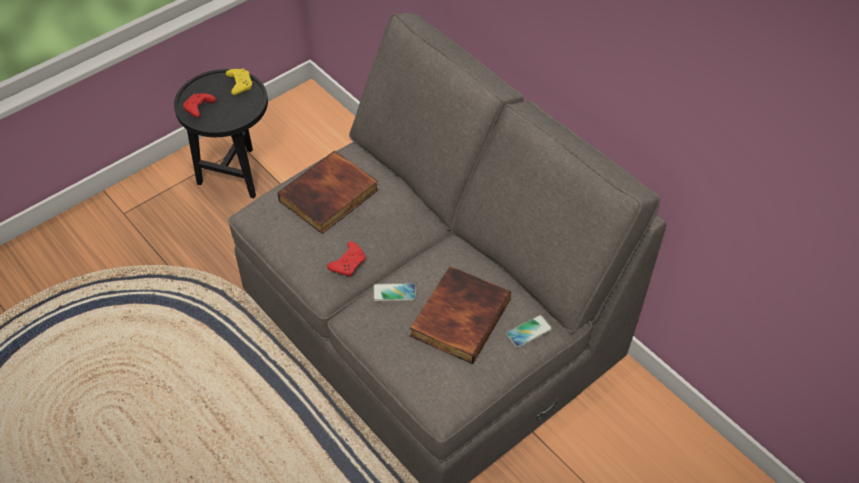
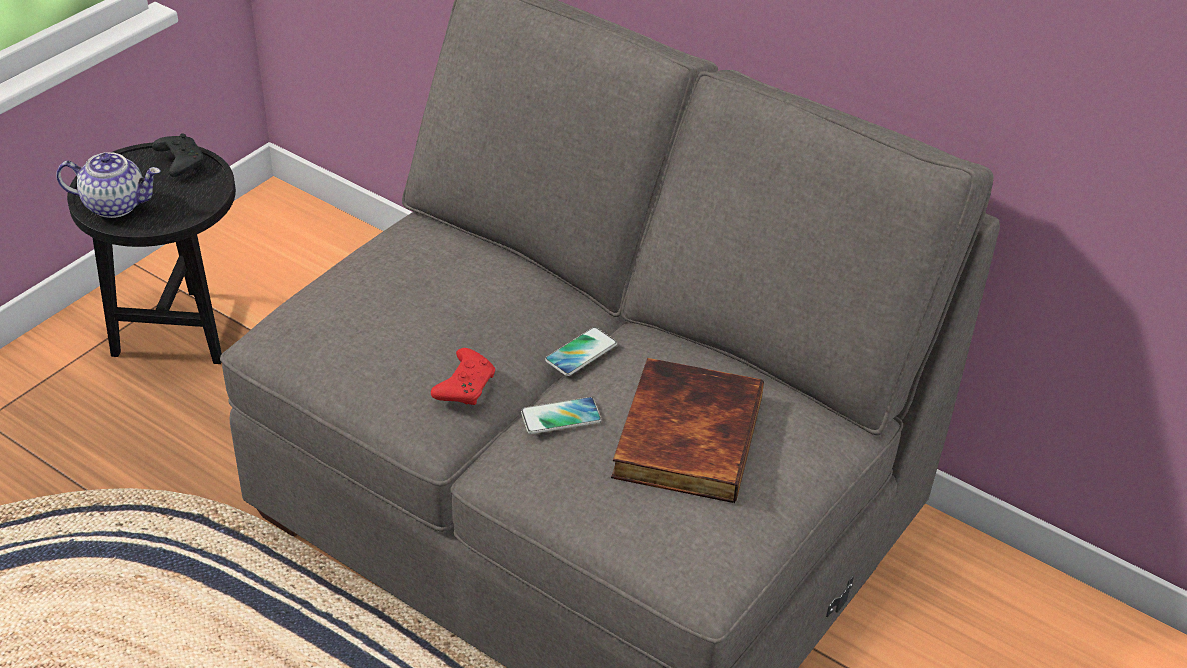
camera: 15 degrees left, 10 degrees down
red game controller [183,93,216,117] -> teapot [56,152,160,218]
yellow game controller [226,68,252,95] -> black game controller [152,133,203,177]
book [277,151,379,234] -> none
phone [506,315,553,348] -> phone moved to [545,327,617,376]

